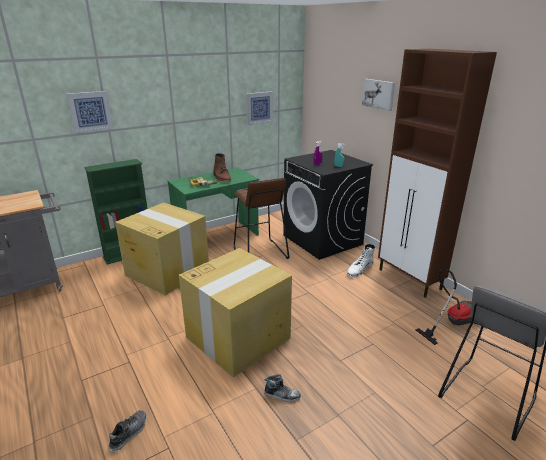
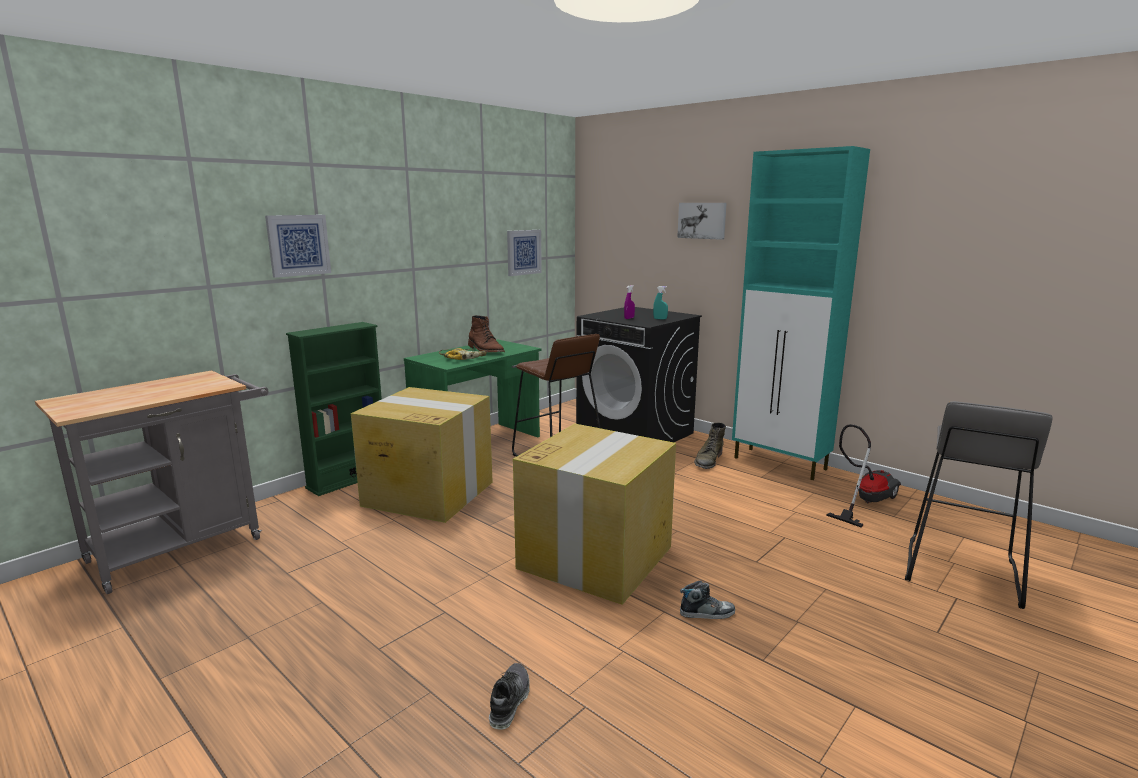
camera: 15 degrees left, 10 degrees down
white boot [346,244,375,277] -> green boot [694,422,726,469]
brown cabinet [378,49,497,298] -> turquoise cabinet [732,146,870,480]

